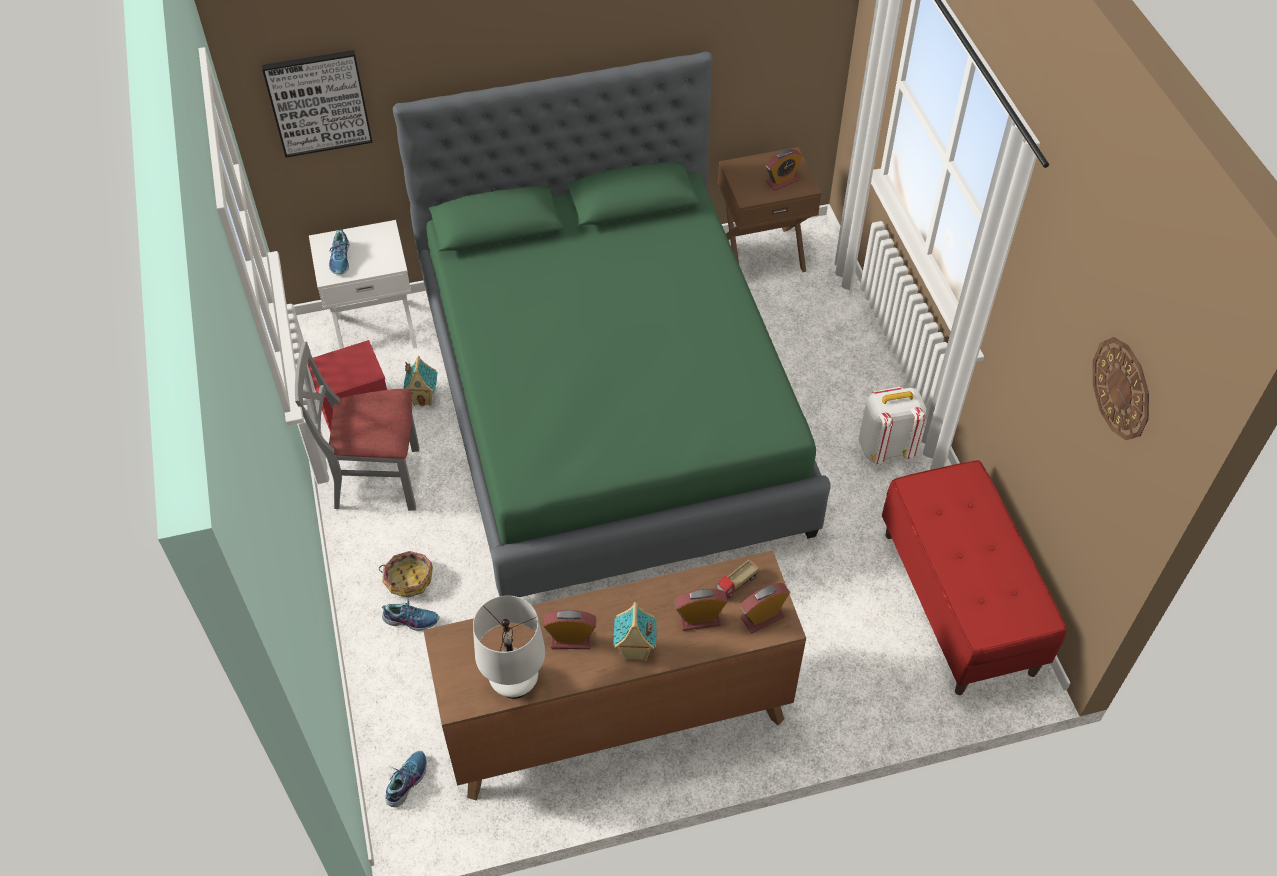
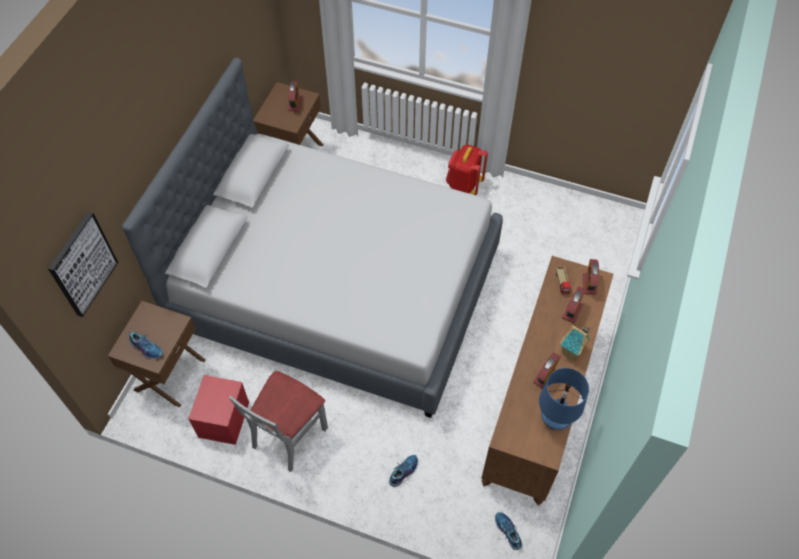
camera: 55 degrees left, 5 degrees up
white nightstand [309,220,417,349] -> brown nightstand [108,301,206,407]
basket [379,551,433,597] -> none
green bed [393,52,830,597] -> grey bed [122,58,503,418]
toy house [403,356,438,406] -> none
white table lamp [473,595,545,699] -> blue table lamp [539,368,589,430]
white backpack [859,387,926,464] -> red backpack [446,145,488,195]
red bench [882,460,1067,695] -> none
wall clock [1093,337,1149,440] -> none

